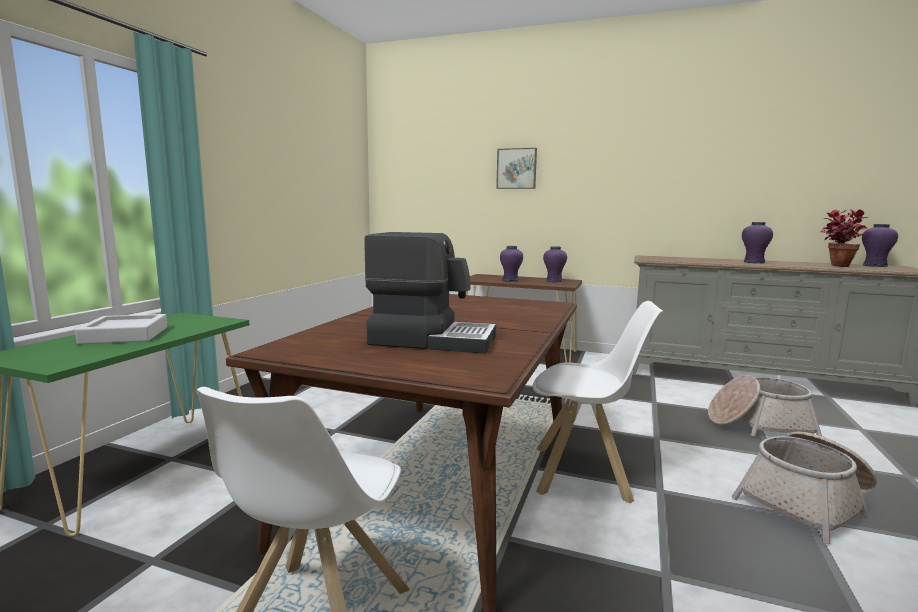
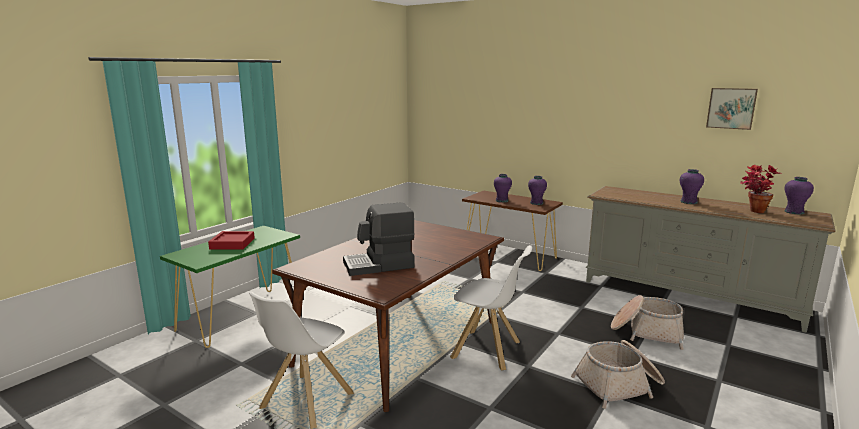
camera: 15 degrees right, 5 degrees up
grey tray [75,314,168,344] -> red tray [208,231,255,250]
coffee machine [364,232,496,354] -> coffee machine turned 135 degrees clockwise [343,202,415,276]
picture [496,148,537,189] -> picture moved to [706,88,758,130]

